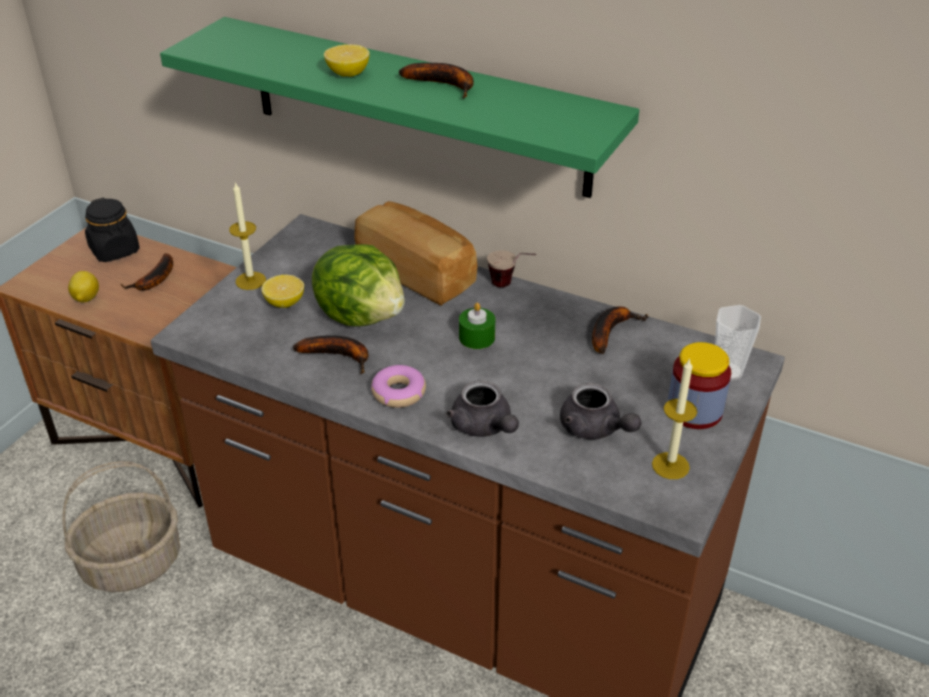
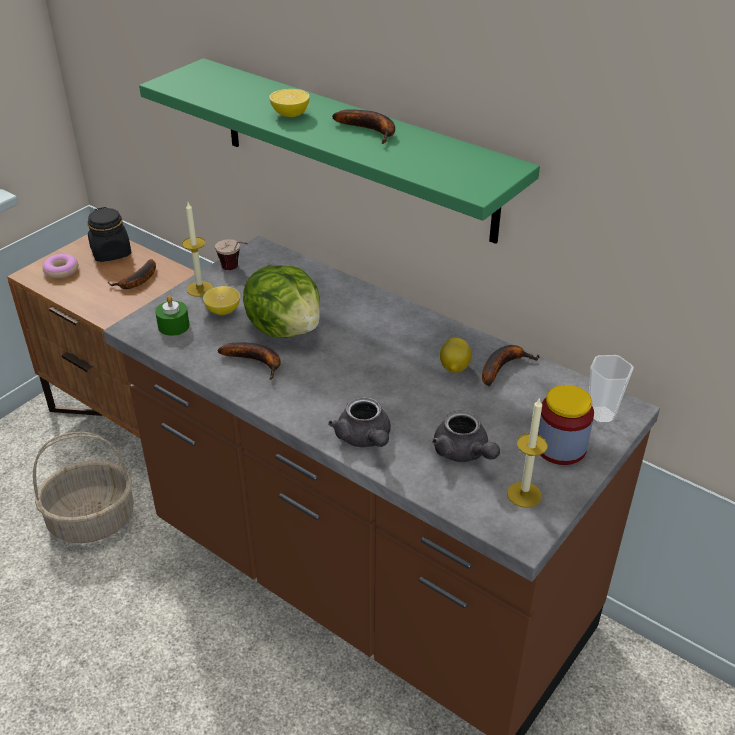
camera: 10 degrees right, 0 degrees up
lemon [68,271,99,302] -> lemon moved to [440,338,472,373]
bread [354,201,478,306] -> none
donut [371,365,426,408] -> donut moved to [42,254,78,279]
green candle [459,303,495,349] -> green candle moved to [155,296,190,336]
cup [487,250,536,287] -> cup moved to [215,239,248,270]

